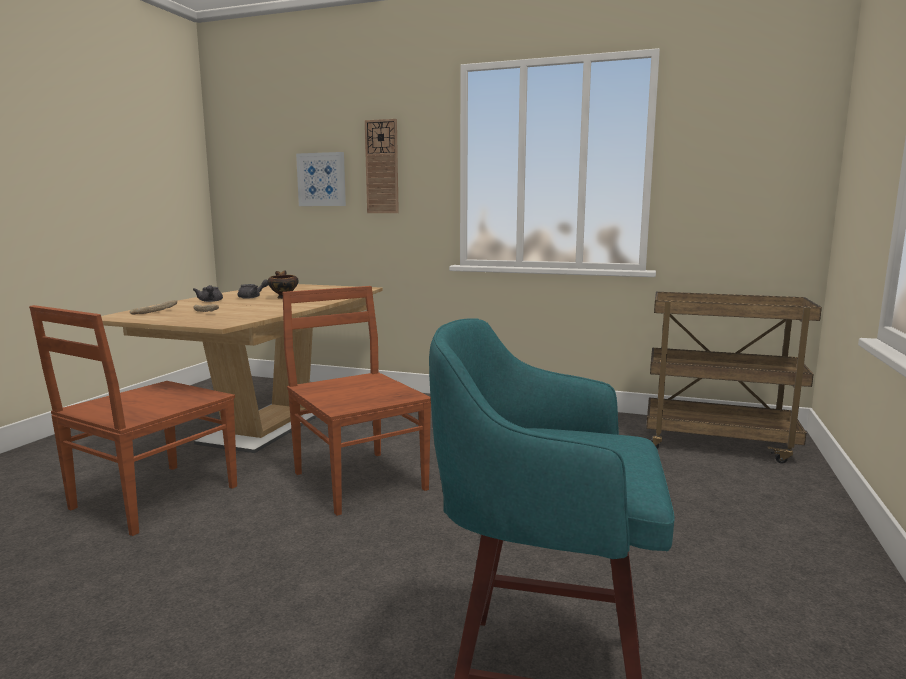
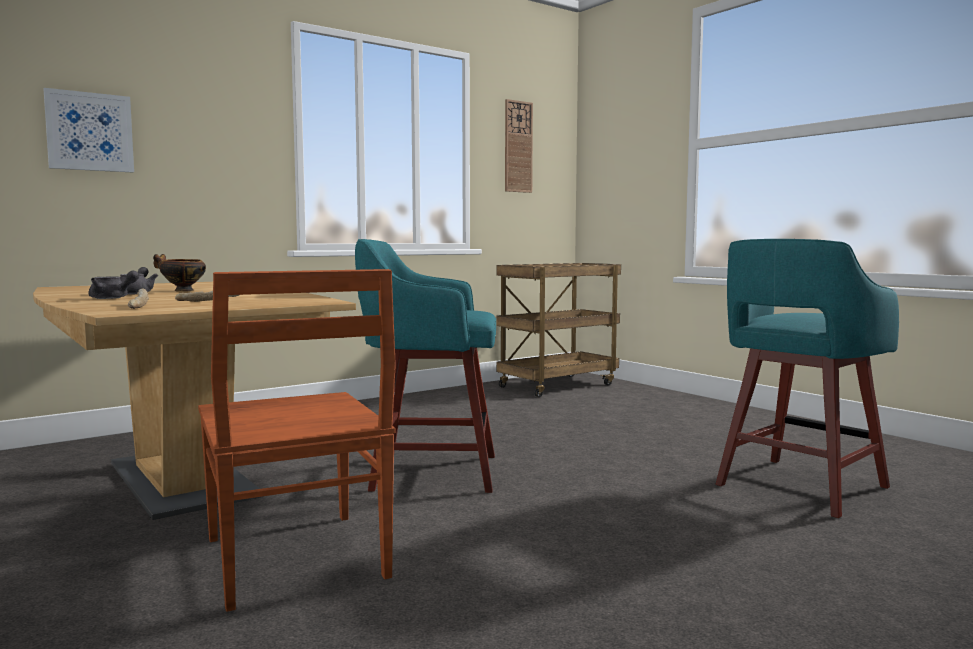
camera: 55 degrees left, 5 degrees down
brown chair [282,286,431,516] -> turquoise stool [355,239,496,493]
wall clock [365,119,399,213] -> wall clock moved to [505,99,533,193]

